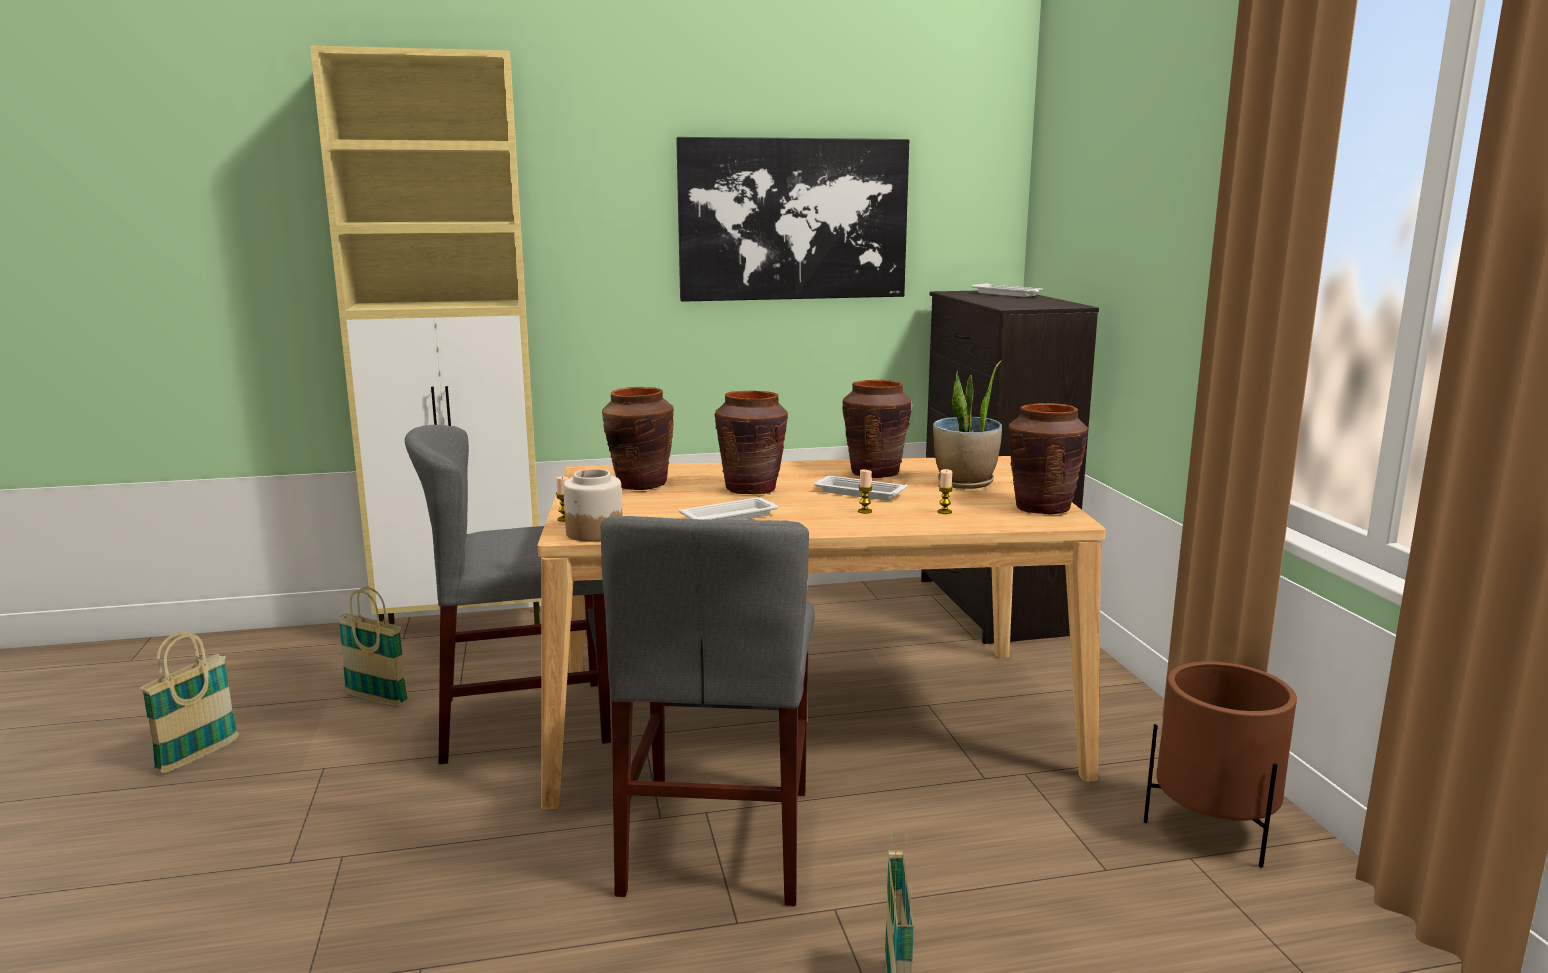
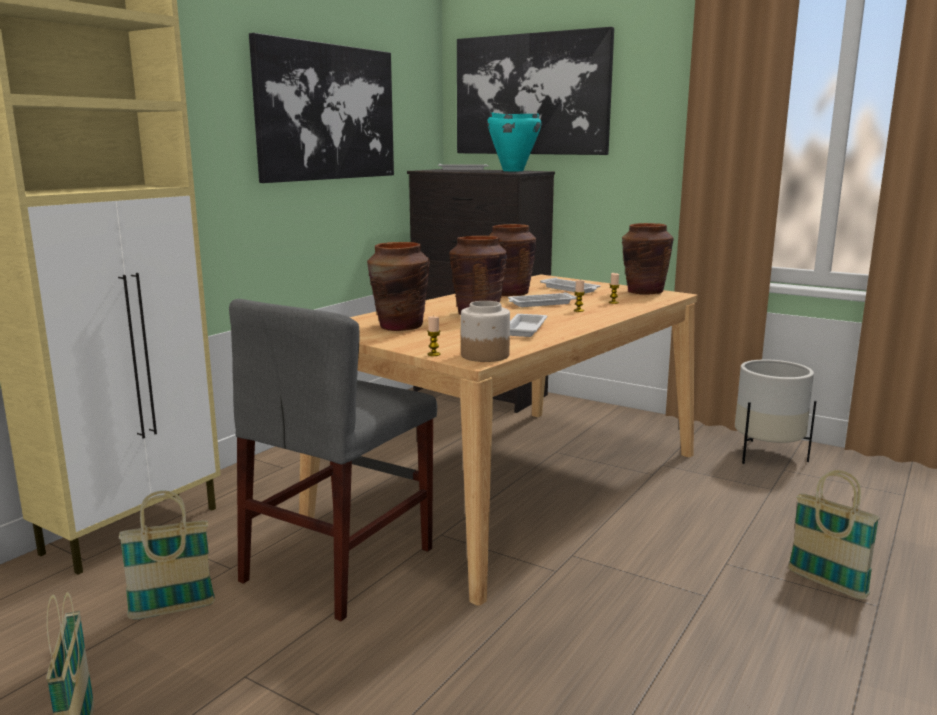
camera: 45 degrees left, 0 degrees up
grey chair [601,516,815,906] -> none
potted plant [933,360,1002,489] -> white tray [540,278,600,294]
brown planter [1144,661,1297,868] -> white planter [735,359,816,464]
none -> picture [457,27,614,155]
none -> turquoise cooking pot [487,112,541,171]

